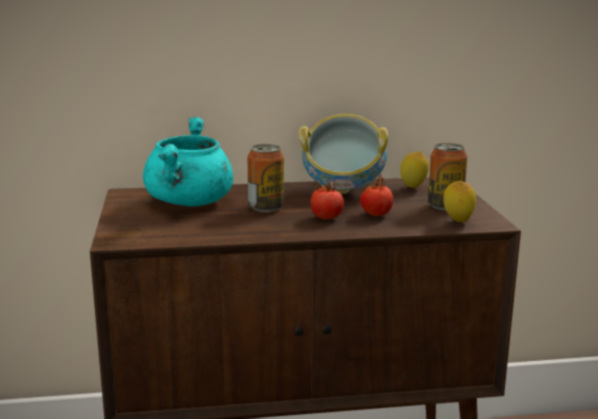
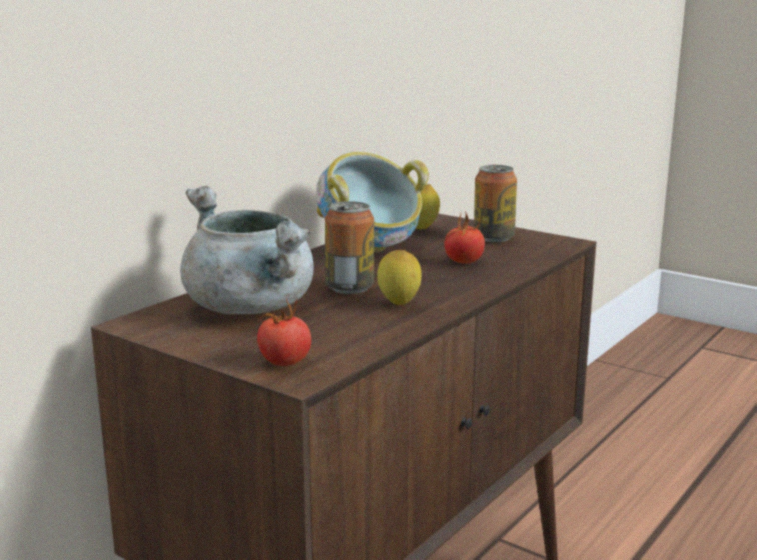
camera: 45 degrees left, 0 degrees up
turquoise cooking pot [143,117,233,206] -> grey cooking pot [180,186,313,314]
tomato [310,177,344,220] -> tomato moved to [257,298,311,366]
lemon [443,181,476,222] -> lemon moved to [377,250,422,305]

